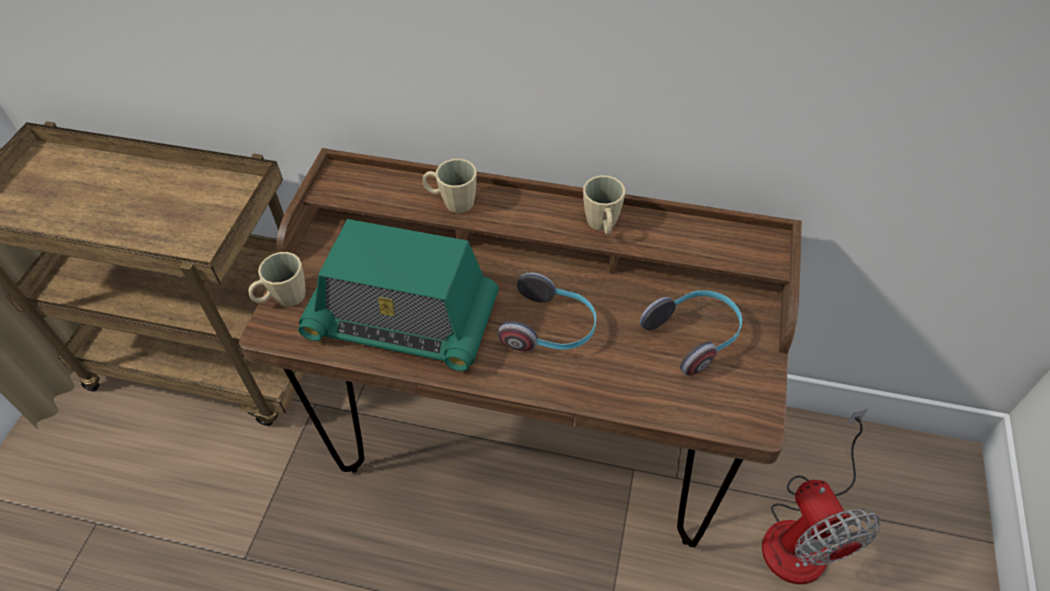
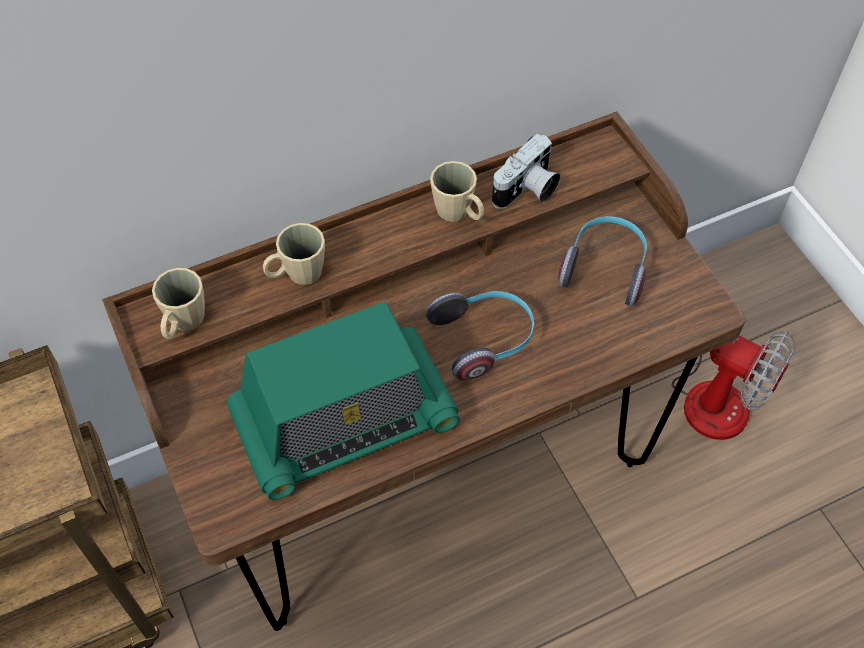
camera: 40 degrees left, 5 degrees up
beige mug [249,252,306,307] -> beige mug moved to [152,268,205,339]
none -> camera [492,134,560,209]

